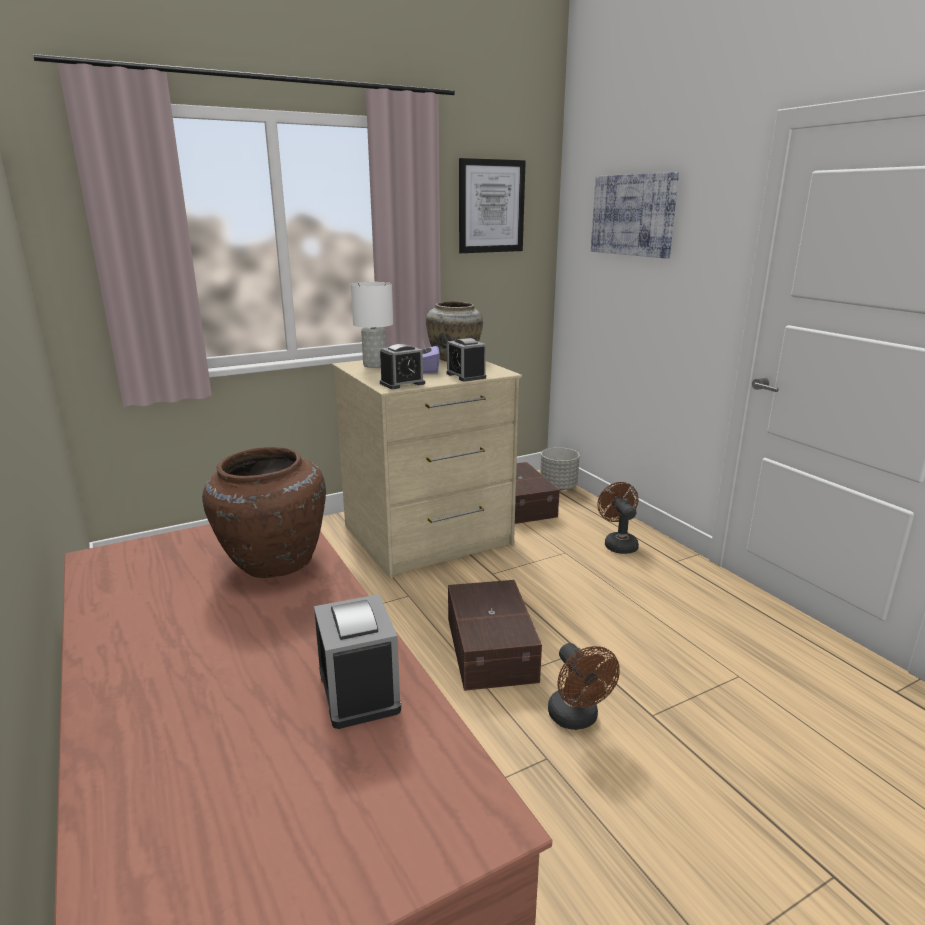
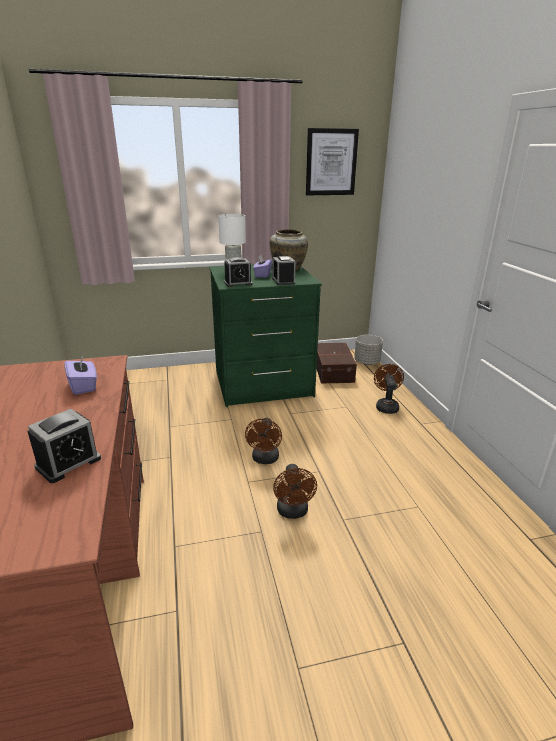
camera: 15 degrees right, 5 degrees up
brown vase [202,447,326,578] -> purple tissue box [64,353,97,395]
alarm clock [314,594,401,729] -> alarm clock turned 45 degrees clockwise [27,409,101,483]
beige dresser [332,360,522,579] -> green dresser [209,263,322,407]
brown storage box [448,580,542,691] -> brown fan [245,418,282,464]
picture [591,172,679,258] -> none

